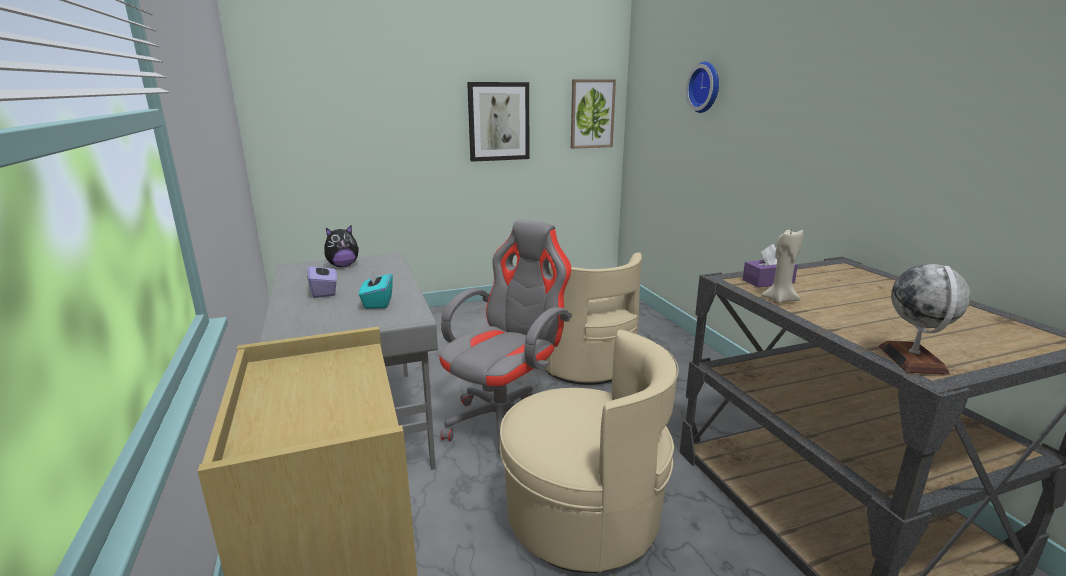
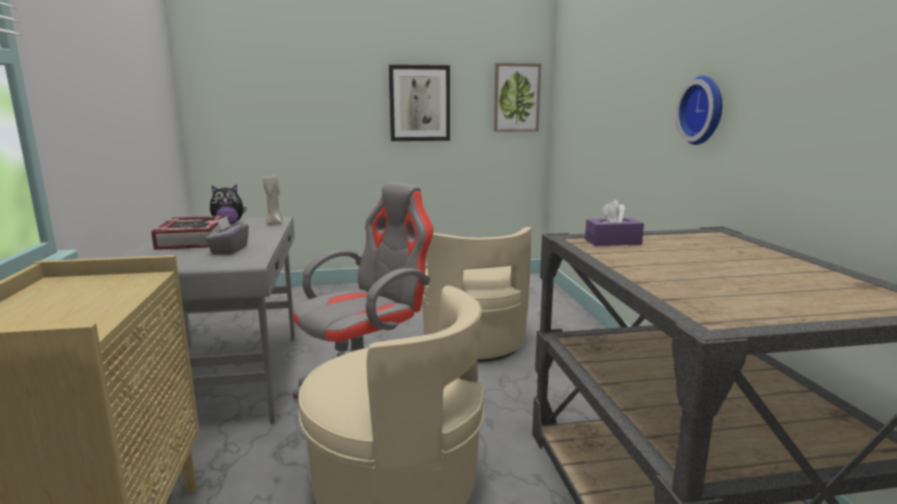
camera: 10 degrees right, 5 degrees down
purple tissue box [307,258,337,298] -> book [151,216,225,250]
turquoise tissue box [359,268,393,309] -> grey tissue box [205,216,249,255]
wall clock [686,62,719,113] -> wall clock moved to [675,76,722,145]
beige candle [761,228,803,304] -> beige candle moved to [263,174,283,225]
globe [878,264,970,375] -> none

